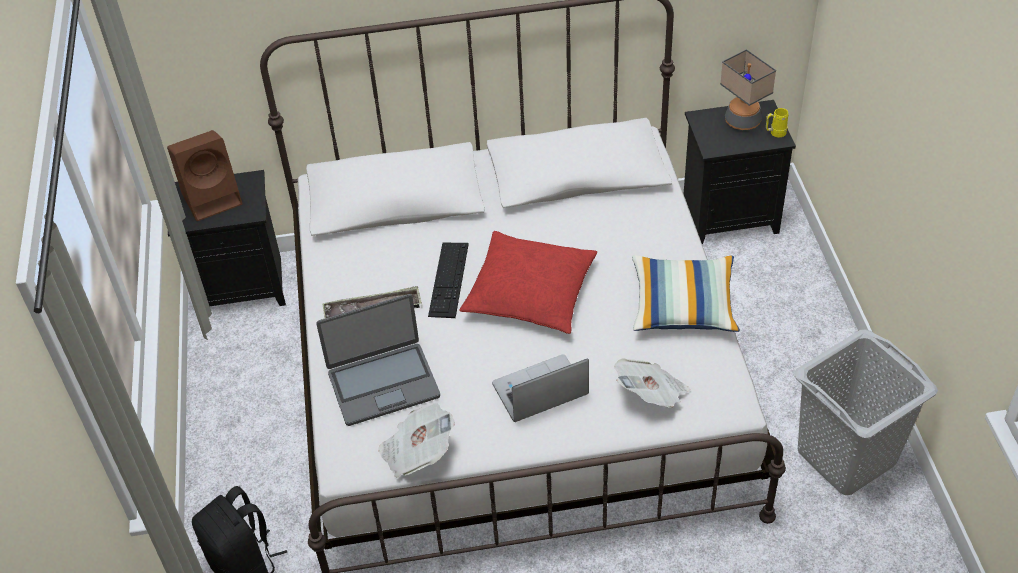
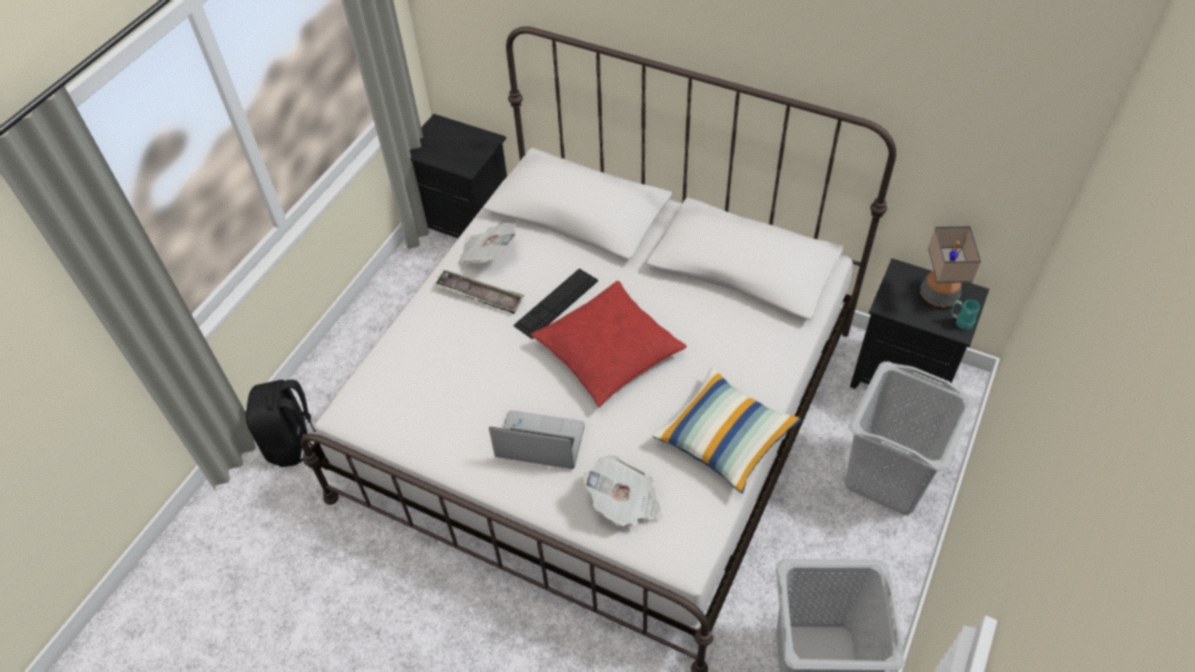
camera: 35 degrees right, 5 degrees up
brown speaker [167,130,243,221] -> none
laptop [316,294,440,426] -> none
newspaper [378,403,455,478] -> newspaper moved to [459,223,516,263]
yellow mug [766,108,788,137] -> turquoise mug [951,300,980,330]
none -> grey laundry basket [845,362,975,515]

